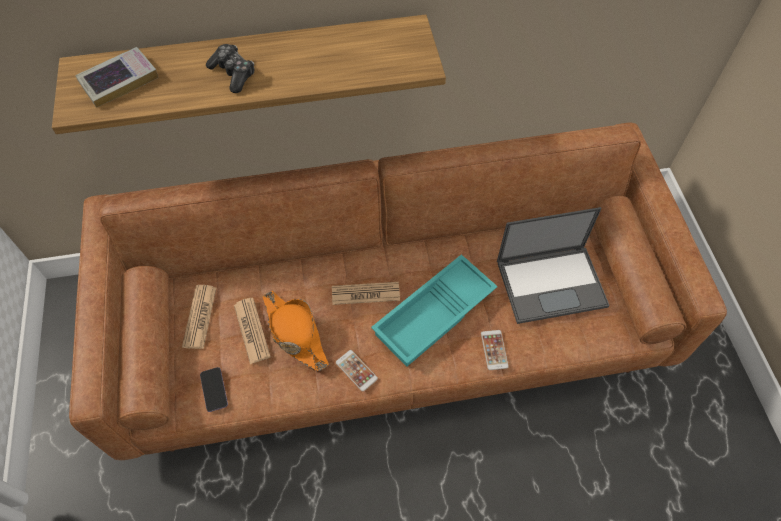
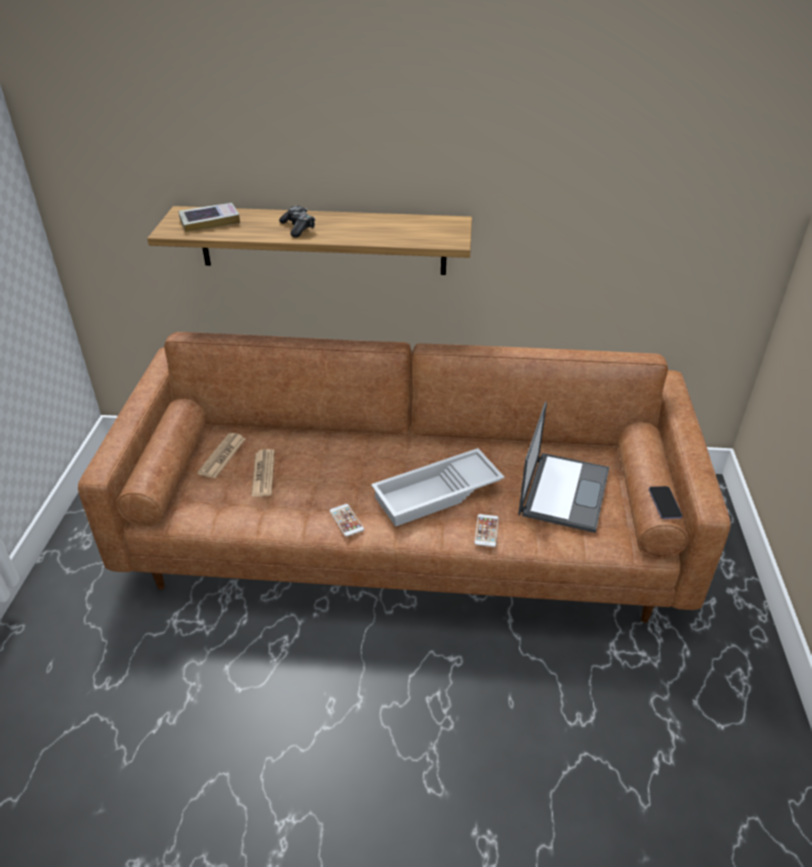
camera: 15 degrees right, 20 degrees down
phone [200,367,228,412] -> phone moved to [649,486,683,519]
orange hat [262,291,329,371] -> none
newspaper [332,282,400,305] -> none
turquoise tray [371,254,498,367] -> white tray [371,448,505,527]
laptop [497,207,610,324] -> laptop turned 75 degrees counterclockwise [518,402,609,533]

